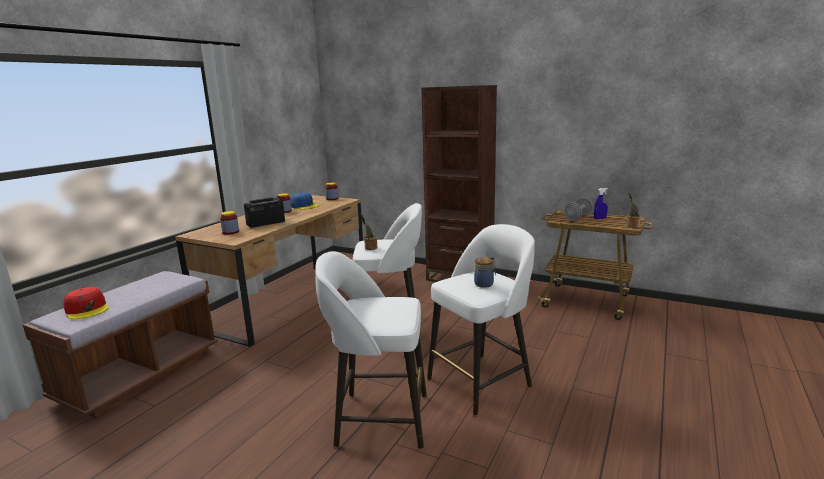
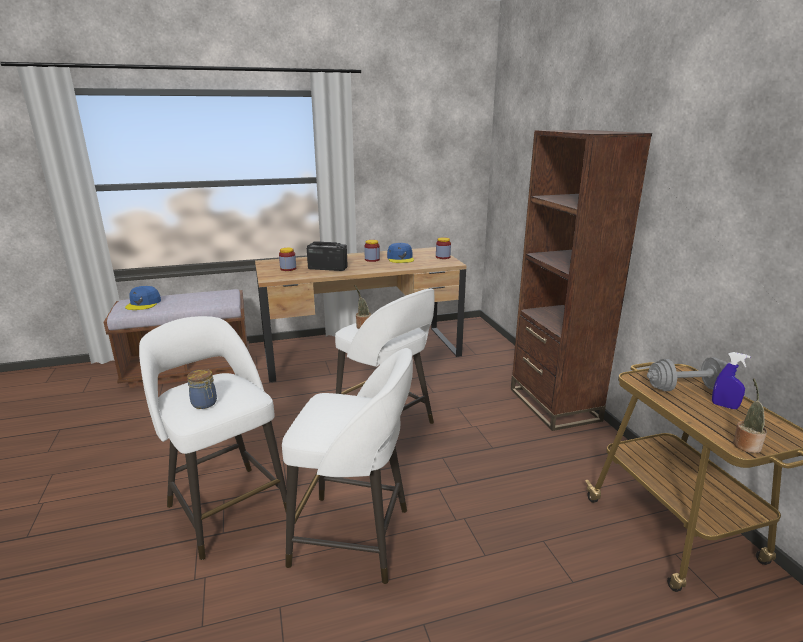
camera: 45 degrees right, 5 degrees up
red cap [63,287,109,319] -> blue cap [125,286,161,310]
jar [474,257,496,288] -> jar moved to [187,369,217,409]

